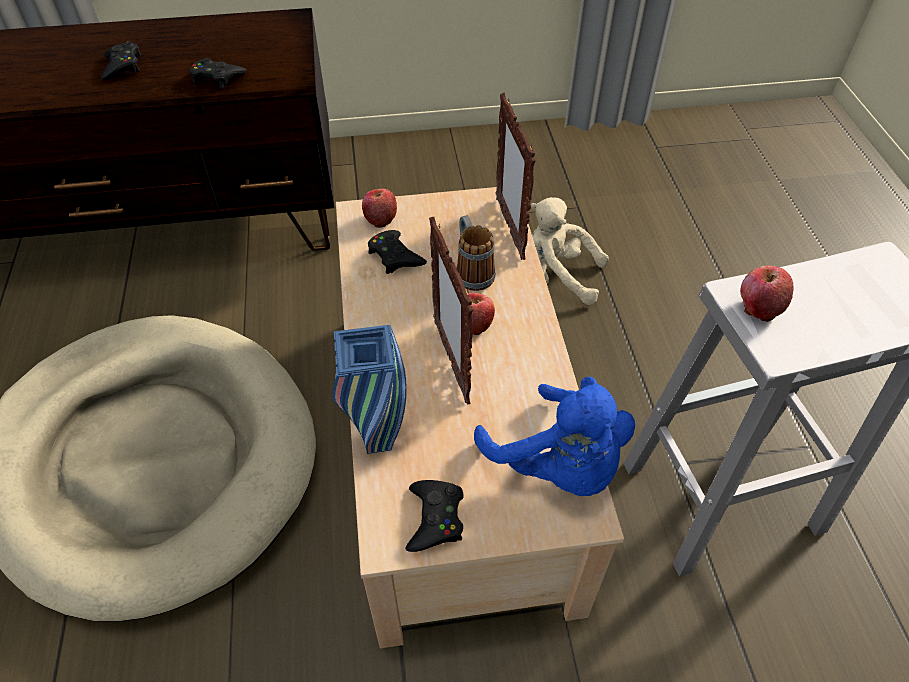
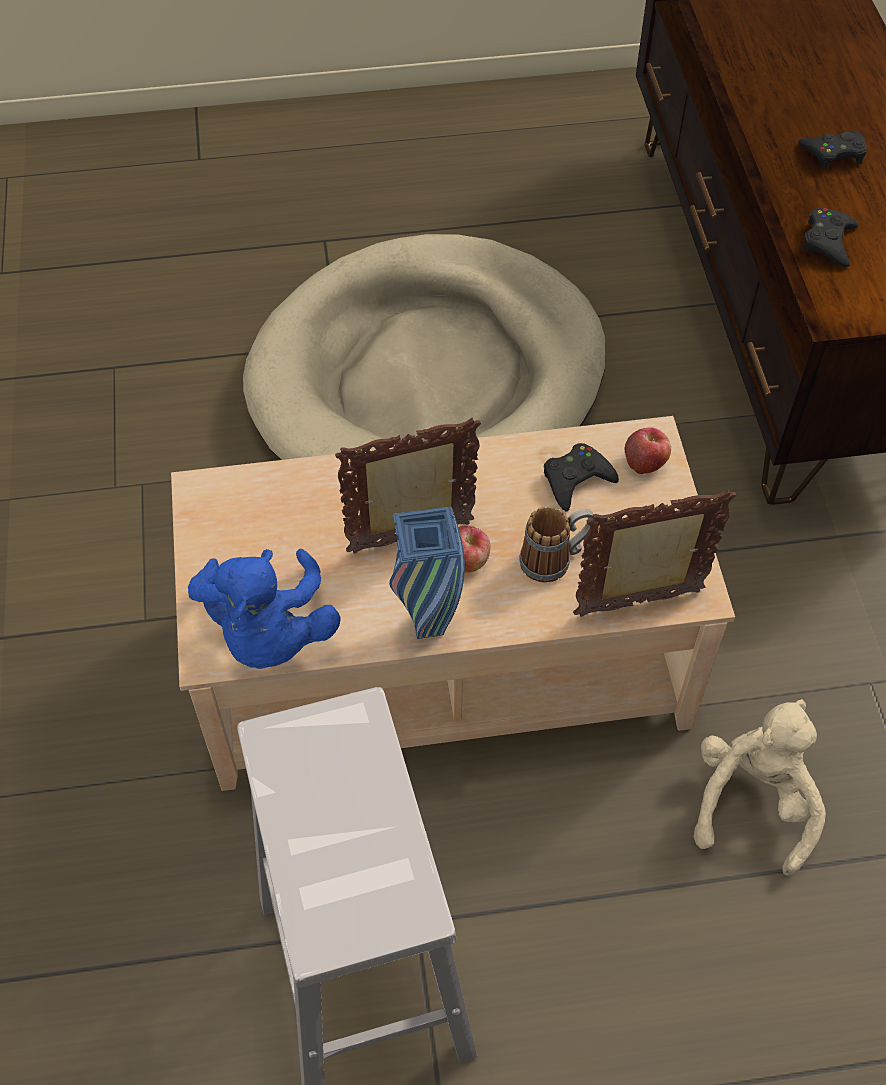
camera: 90 degrees right, 5 degrees up
blue vase [332,325,407,454] -> blue vase moved to [389,507,465,639]
black game controller [406,480,464,552] -> none
blue plush toy [474,377,635,496] -> blue plush toy turned 60 degrees counterclockwise [188,549,341,669]
apple [740,266,794,322] -> none

